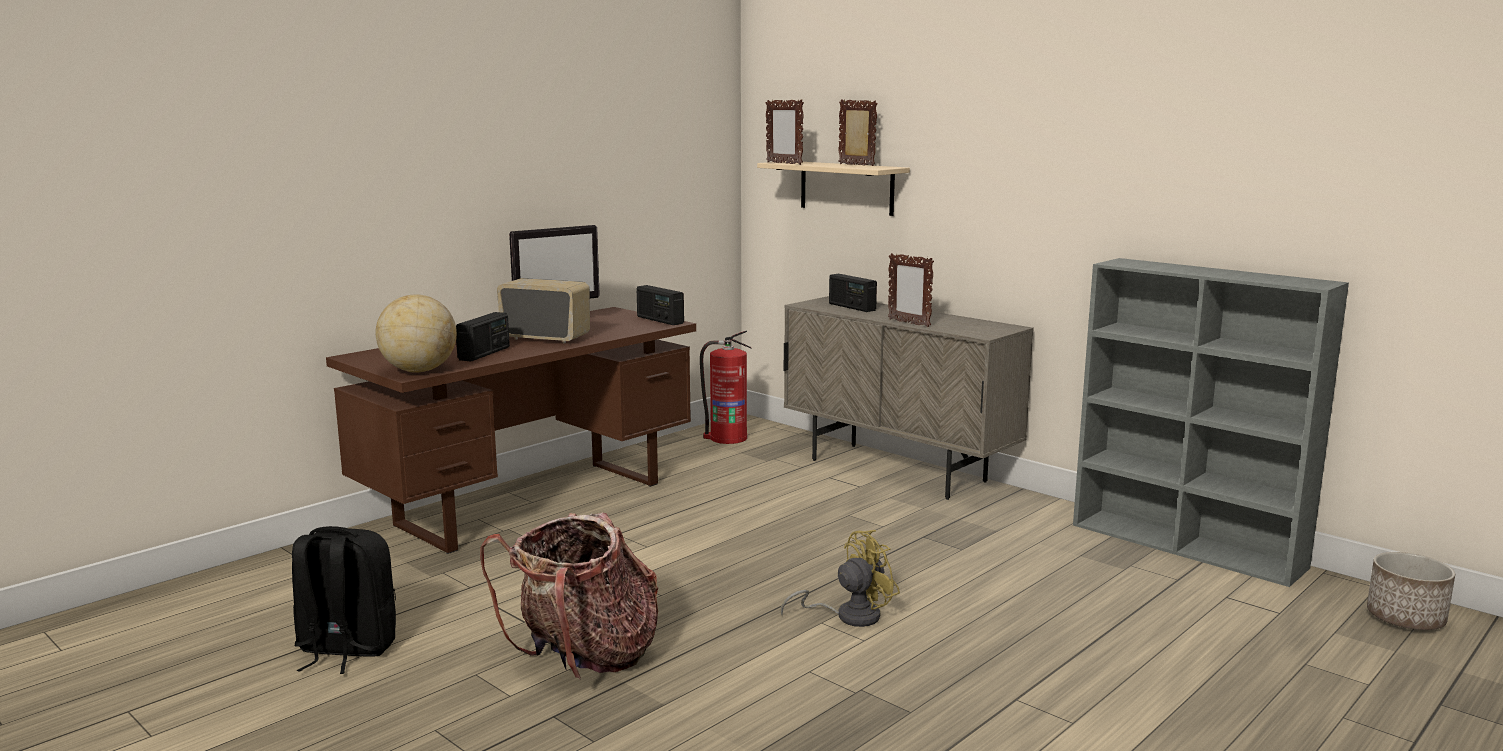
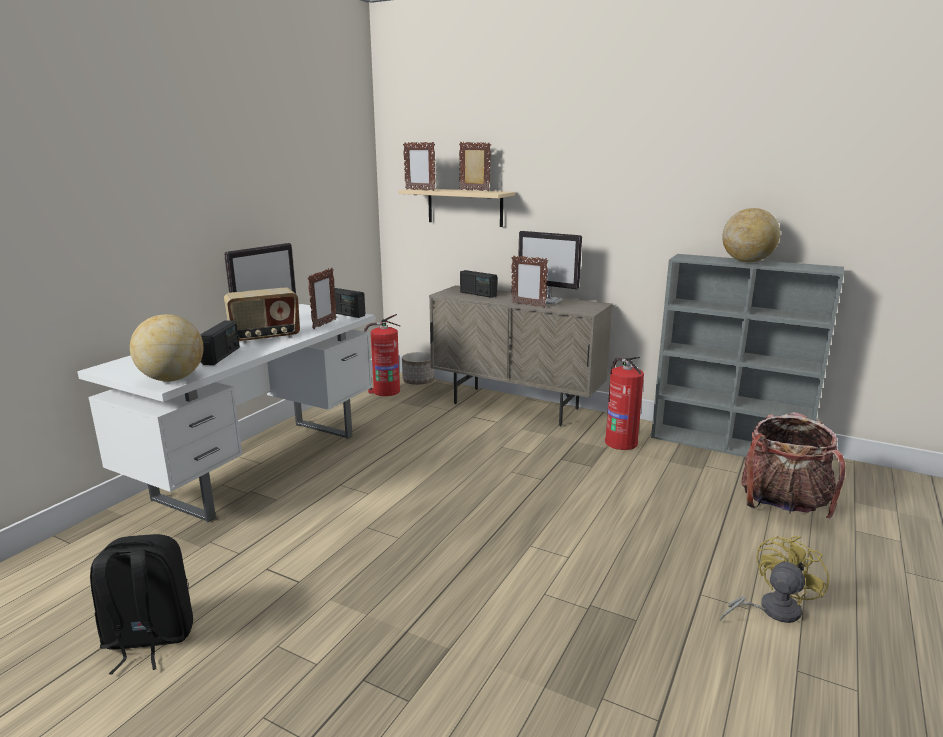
camera: 15 degrees left, 5 degrees up
brown desk [326,307,696,554] -> white desk [77,304,375,522]
backpack [480,512,658,679] -> backpack moved to [741,412,846,519]
radio [497,278,590,343] -> radio turned 150 degrees clockwise [224,287,300,343]
yellow fan [781,530,900,627] -> yellow fan moved to [720,536,829,623]
planter [1367,552,1455,630] -> planter moved to [402,352,434,385]
none -> picture frame [308,268,337,329]
none -> monitor [518,231,582,304]
none -> fire extinguisher [605,357,644,450]
none -> globe [722,208,780,262]

